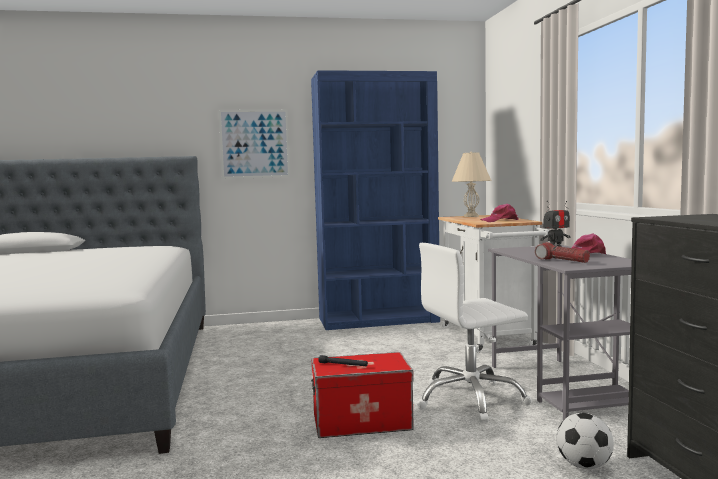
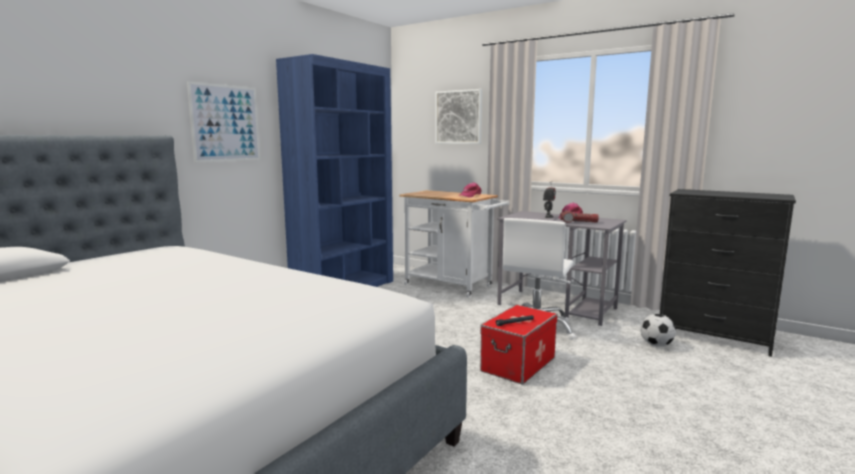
camera: 45 degrees left, 5 degrees up
beige table lamp [452,151,491,217] -> none
none -> picture [435,89,482,144]

